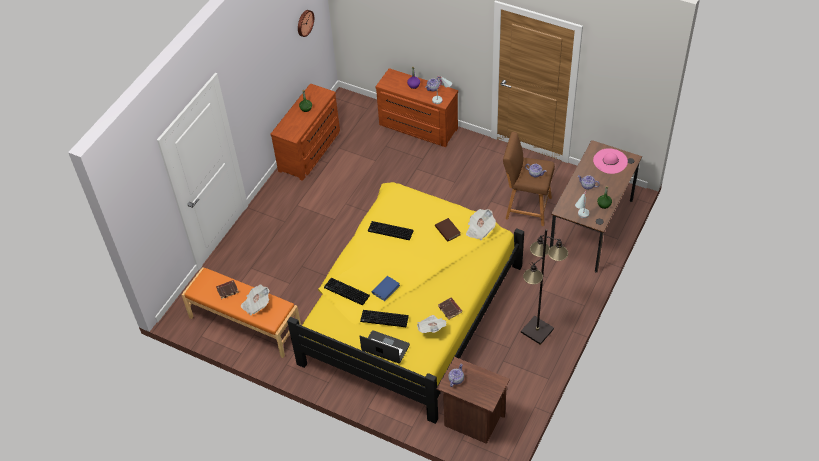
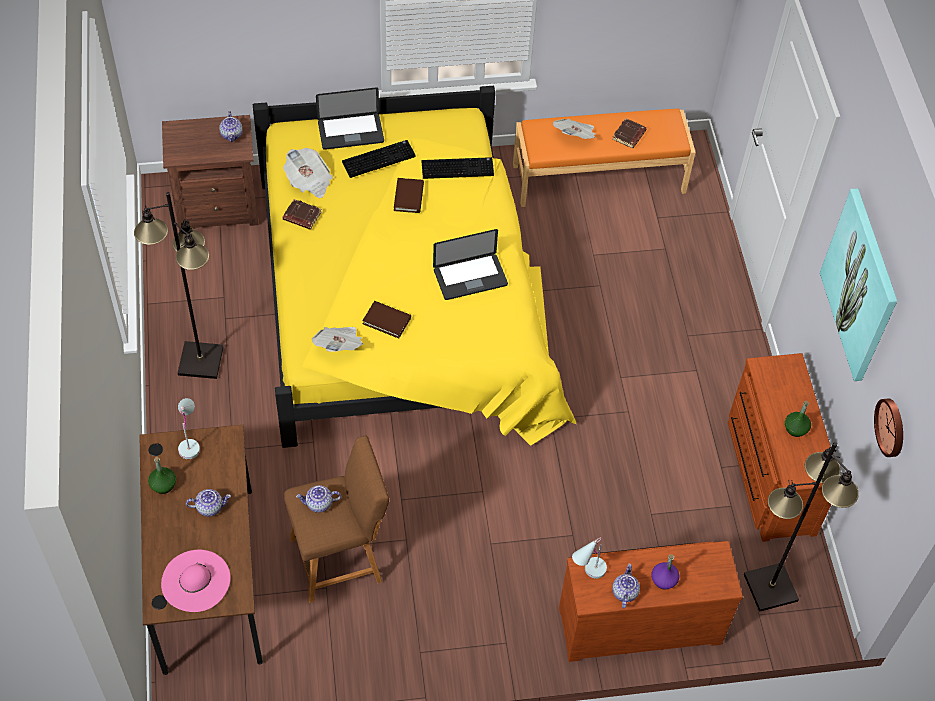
camera: 140 degrees right, 5 degrees up
keyboard [368,221,413,240] -> laptop [433,229,508,300]
blue book [372,276,400,301] -> brown book [394,178,424,213]
none -> black floor lamp [744,442,859,612]
none -> picture [820,188,897,381]

